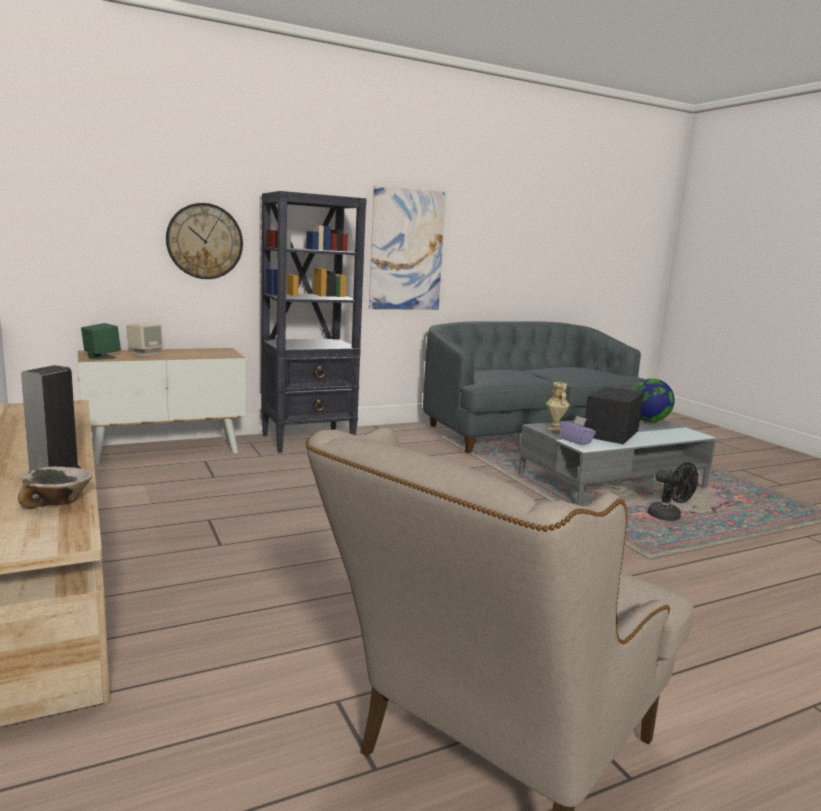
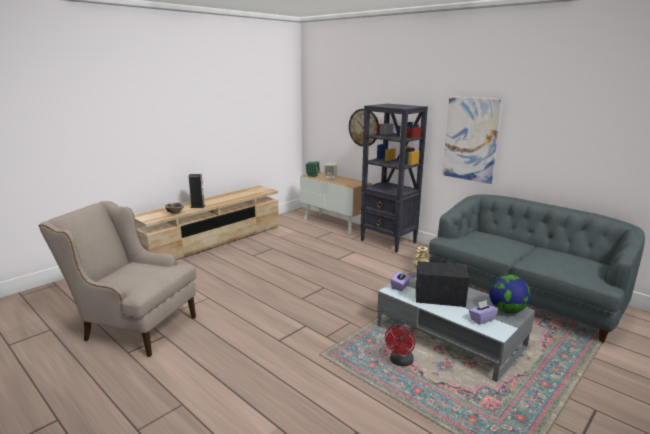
camera: 70 degrees right, 5 degrees up
black fan [647,463,698,521] -> red fan [385,326,415,366]
none -> purple tissue box [469,300,498,324]

